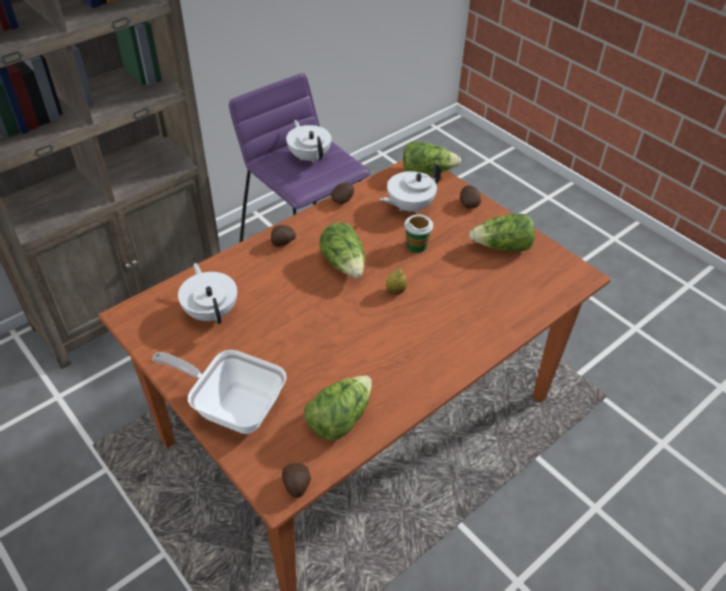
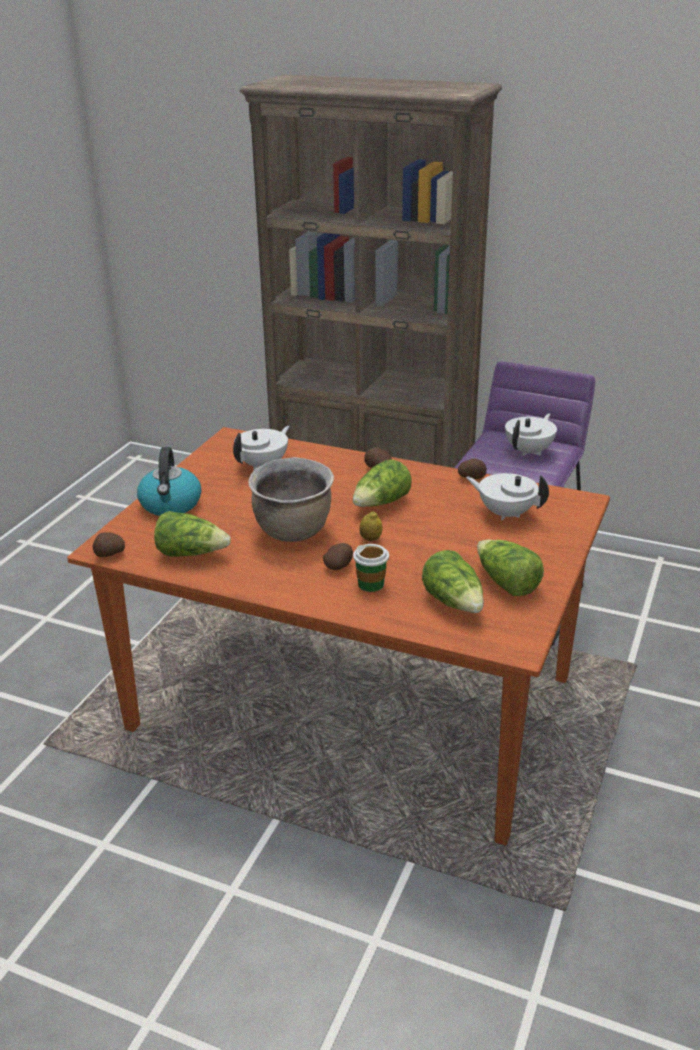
camera: 65 degrees right, 15 degrees down
frying pan [152,350,286,434] -> kettle [137,447,201,516]
lettuce [403,141,461,175] -> lettuce moved to [422,550,484,613]
cup [404,214,433,253] -> cup moved to [353,544,389,592]
potato [460,186,481,208] -> potato moved to [323,543,353,570]
none -> brown cooking pot [248,457,334,542]

